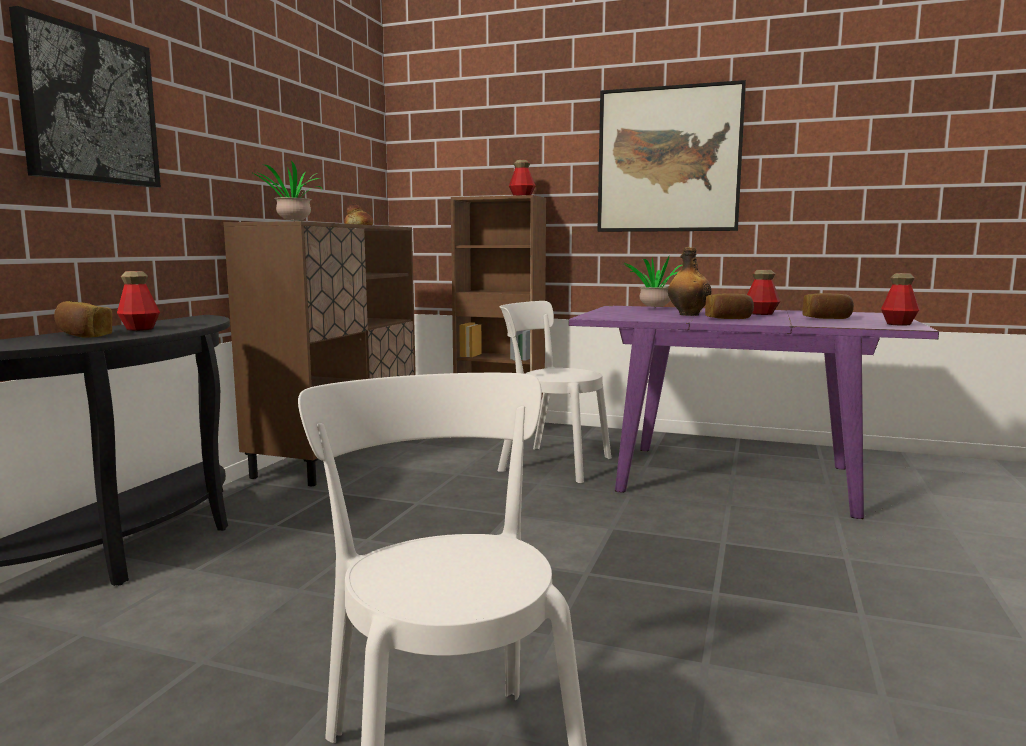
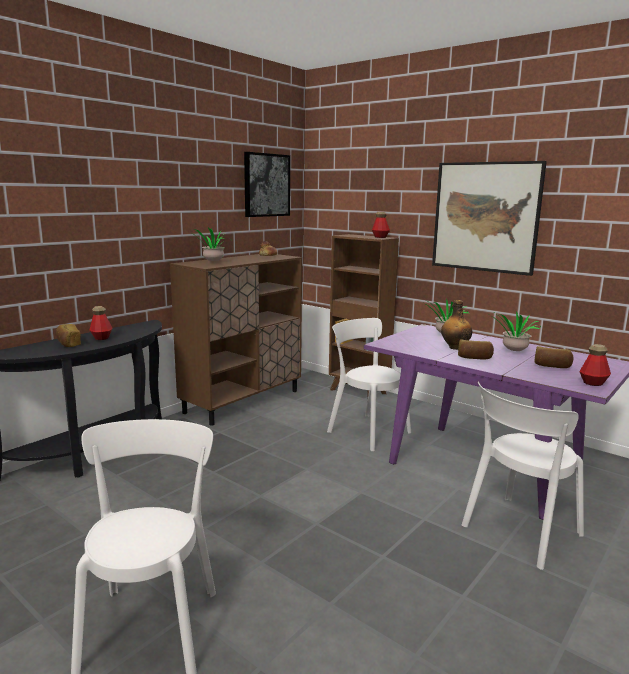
camera: 20 degrees right, 5 degrees up
picture [9,6,161,188] -> picture moved to [244,152,290,217]
bottle [747,270,780,315] -> potted plant [492,311,541,351]
none -> white chair [462,381,584,570]

